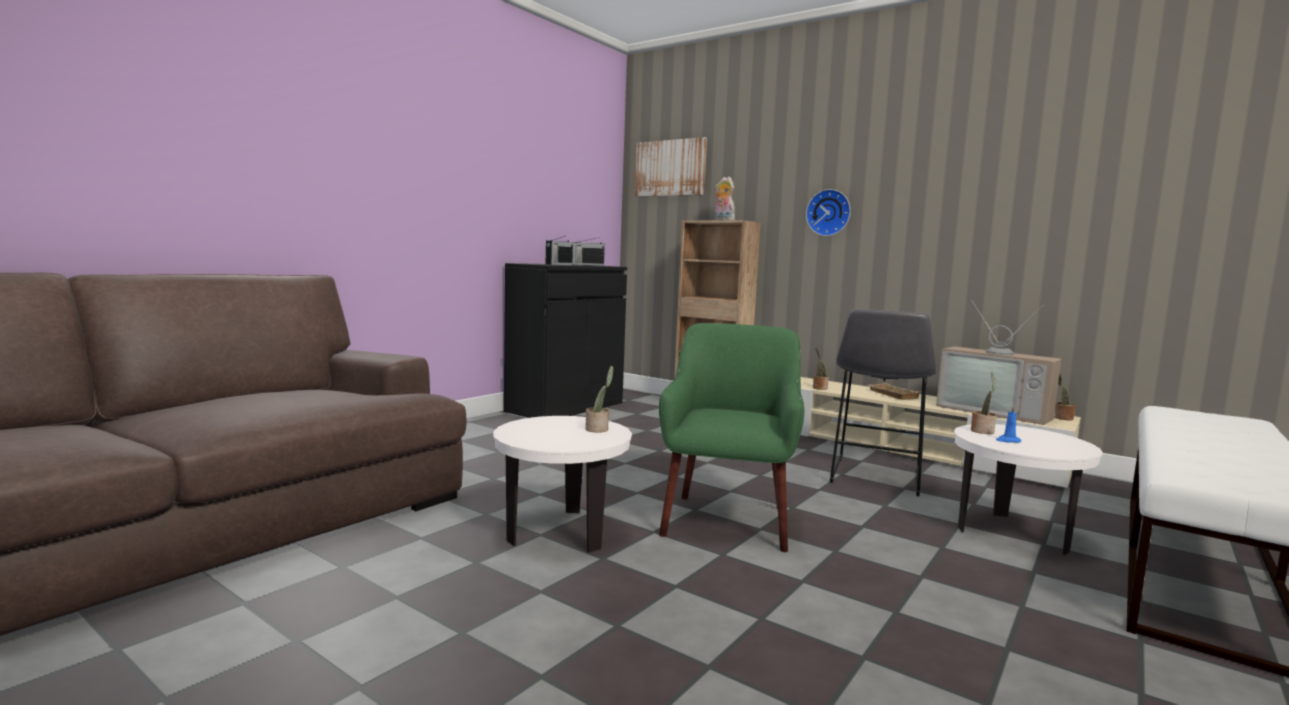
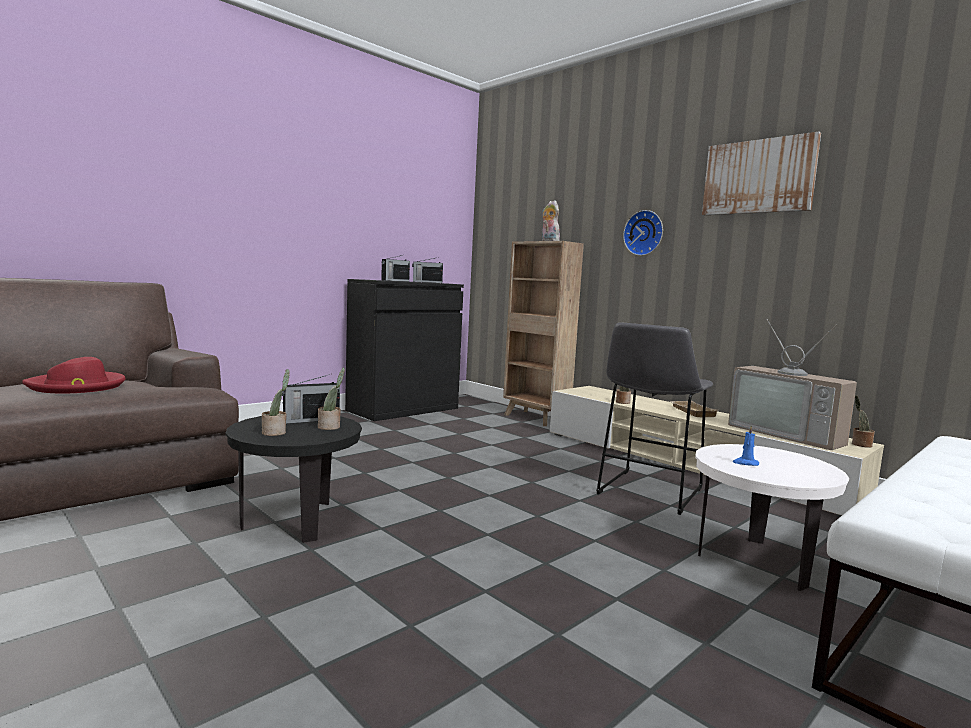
camera: 10 degrees right, 0 degrees up
white side table [493,416,632,553] -> black side table [226,416,362,543]
picture [635,137,707,197] -> picture moved to [702,132,821,215]
green armchair [659,323,804,552] -> none
potted plant [971,372,996,434] -> potted plant moved to [262,369,290,436]
none -> red hat [22,357,126,393]
none -> radio [282,374,340,424]

